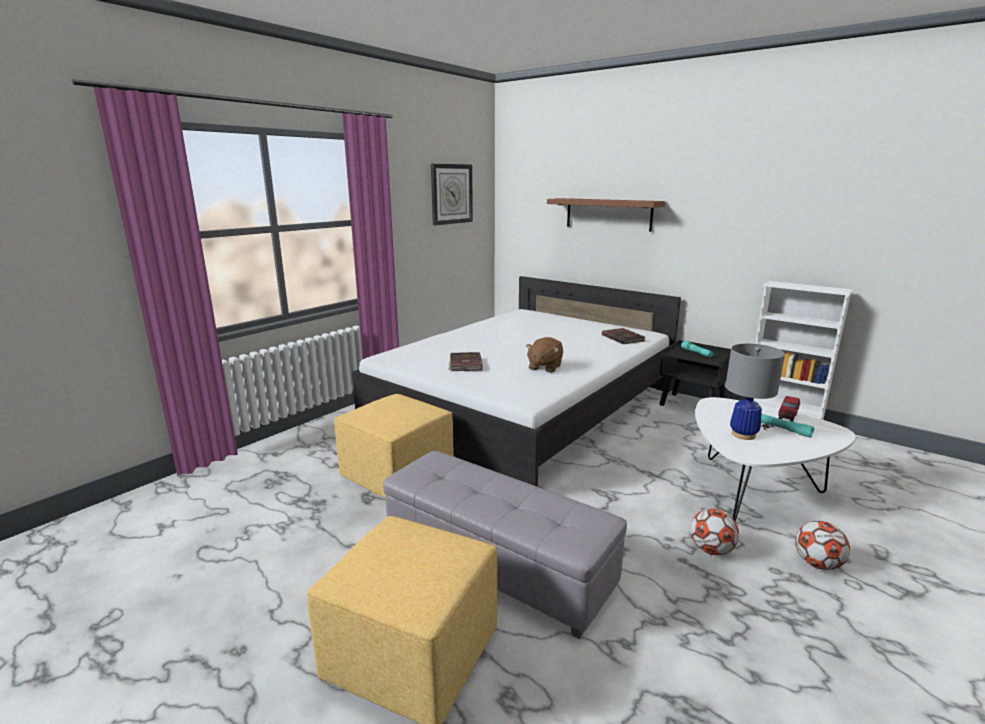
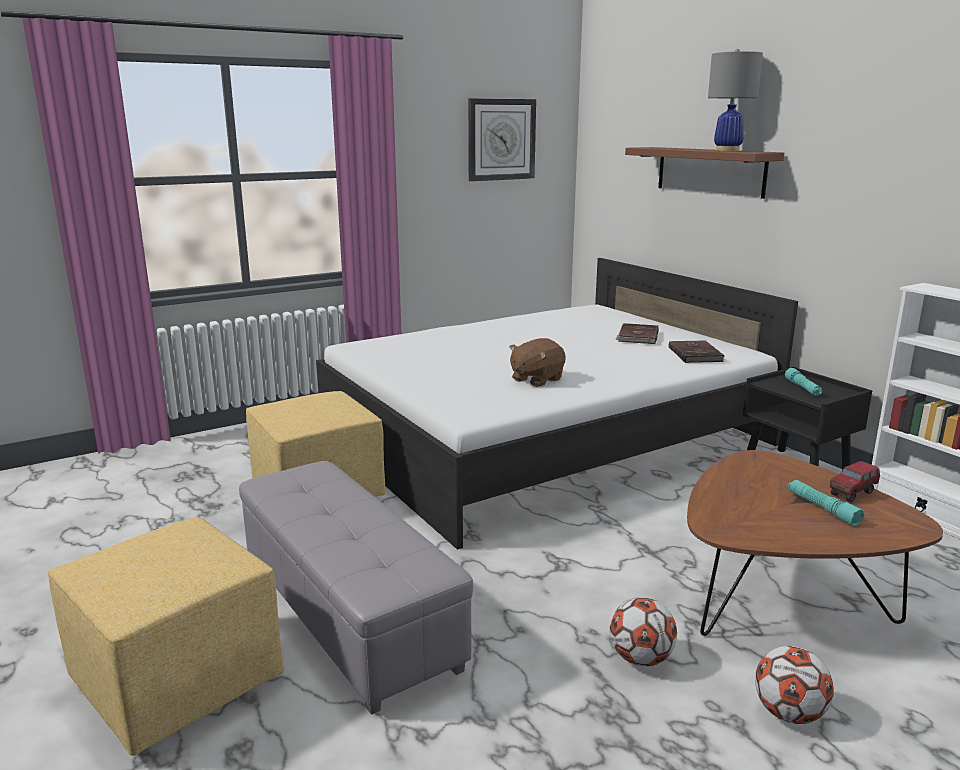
camera: 20 degrees right, 0 degrees up
brown book [449,352,483,371] -> brown book moved to [615,323,659,344]
white coffee table [695,397,856,522] -> brown coffee table [687,450,943,636]
grey table lamp [725,344,785,440] -> grey table lamp moved to [708,49,763,151]

